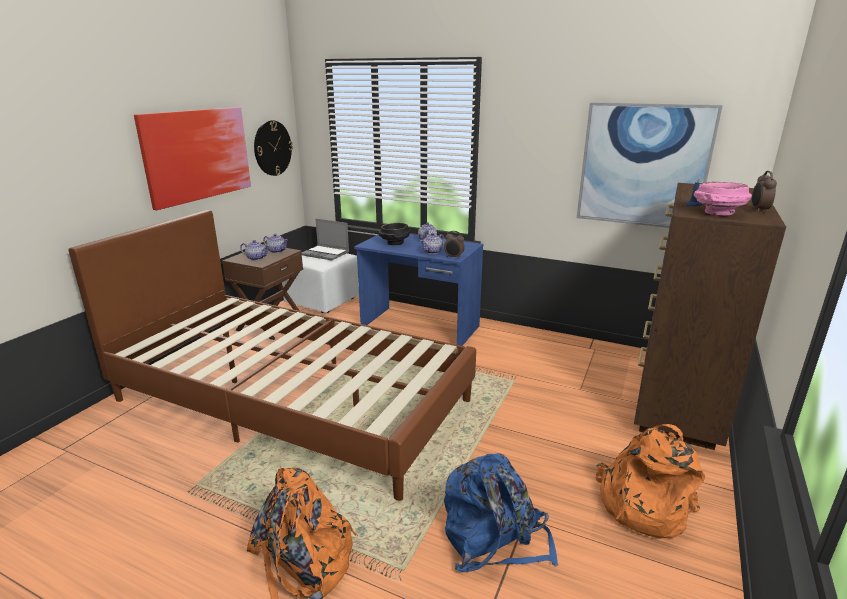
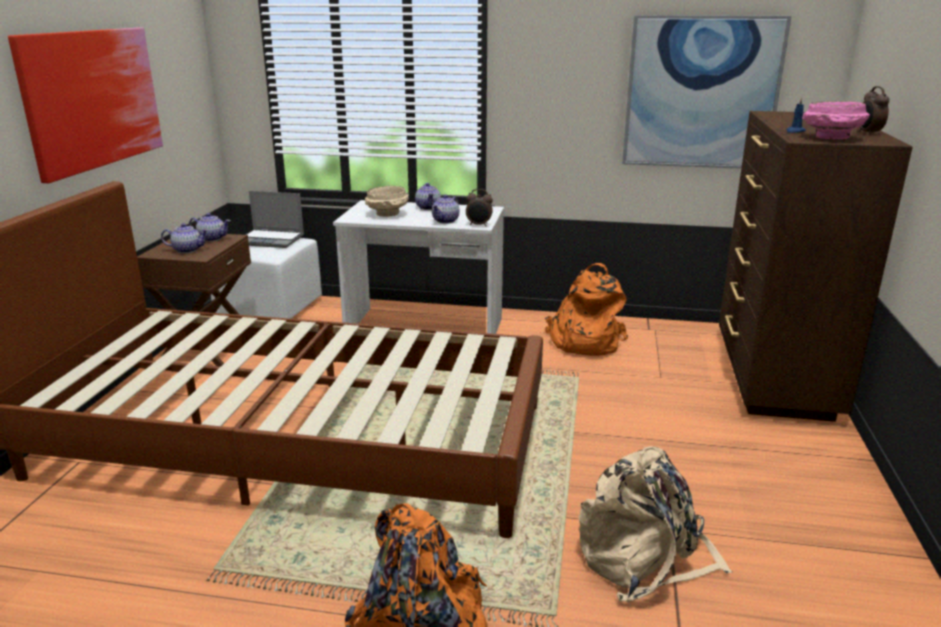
camera: 15 degrees left, 0 degrees up
wall clock [254,120,293,176] -> none
blue desk [354,234,483,346] -> white desk [333,200,504,334]
black bowl [379,223,411,245] -> beige bowl [365,186,409,217]
blue backpack [444,453,558,572] -> beige backpack [579,446,732,602]
orange backpack [596,424,705,538] -> orange backpack moved to [545,263,628,356]

